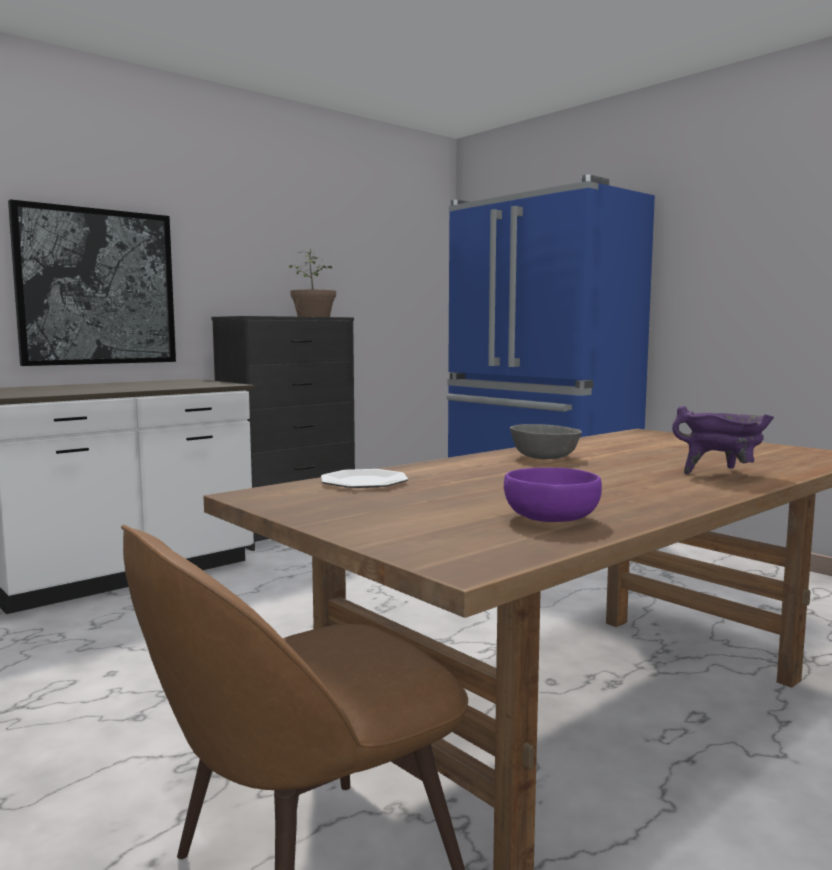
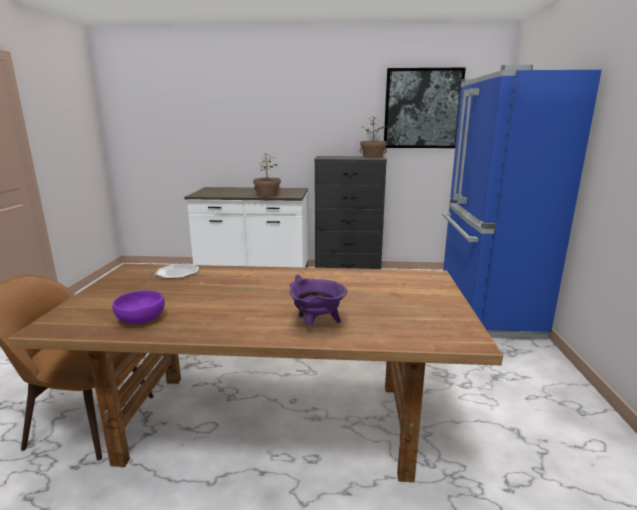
camera: 45 degrees right, 10 degrees up
picture [8,199,176,366] -> picture moved to [384,67,466,148]
grey bowl [510,424,582,459] -> none
none -> potted plant [253,153,281,197]

